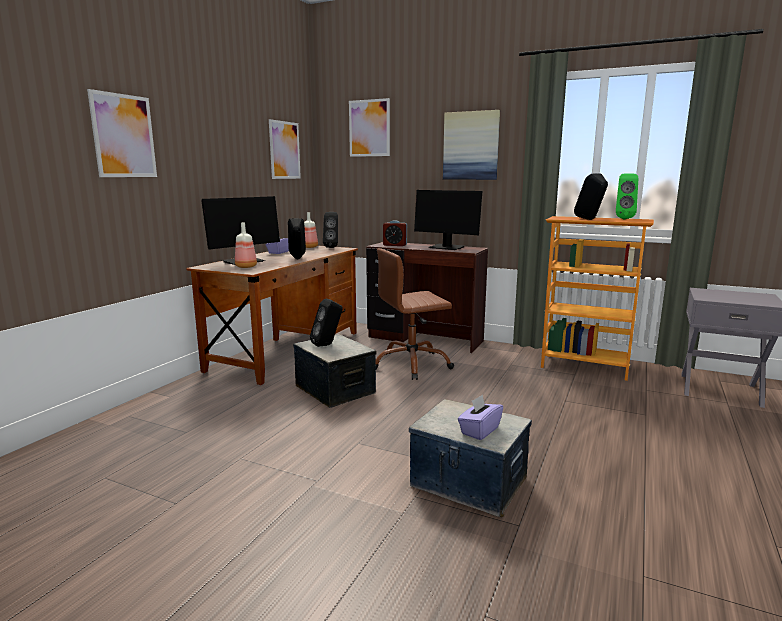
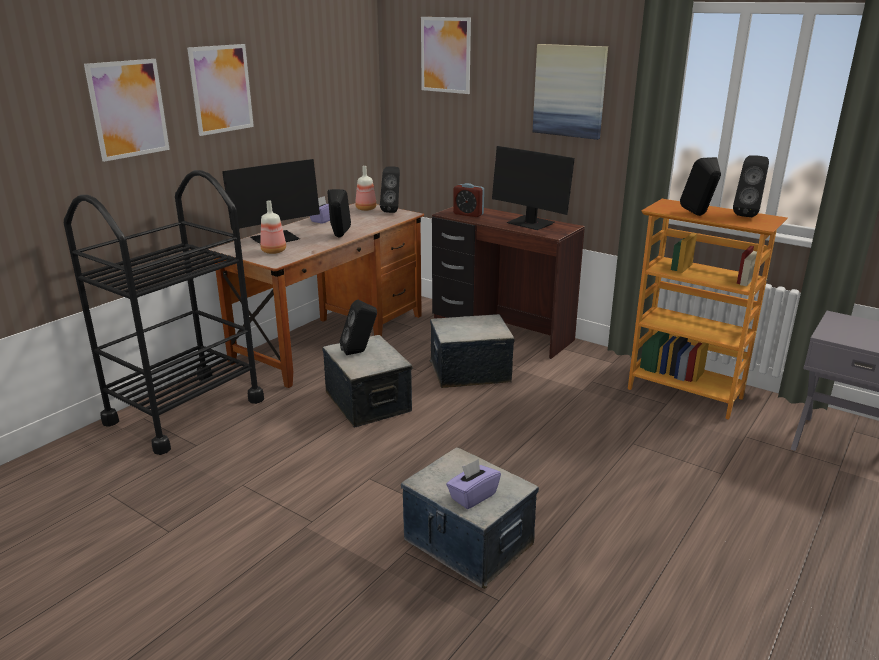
camera: 10 degrees right, 10 degrees up
picture [269,119,301,179] -> picture moved to [187,44,254,136]
brown office chair [376,248,454,380] -> storage box [430,314,515,388]
green speaker [616,173,638,219] -> black speaker [733,155,769,217]
none -> black cart [64,170,264,455]

